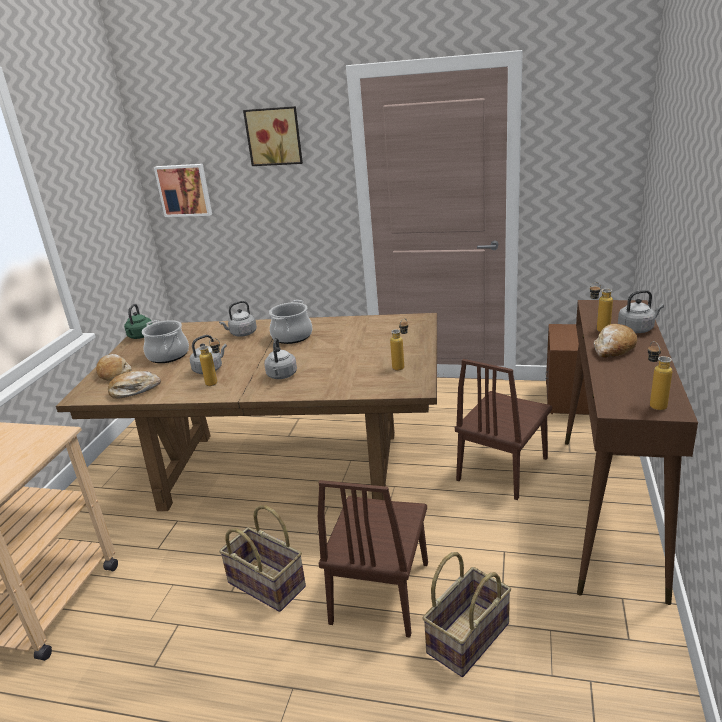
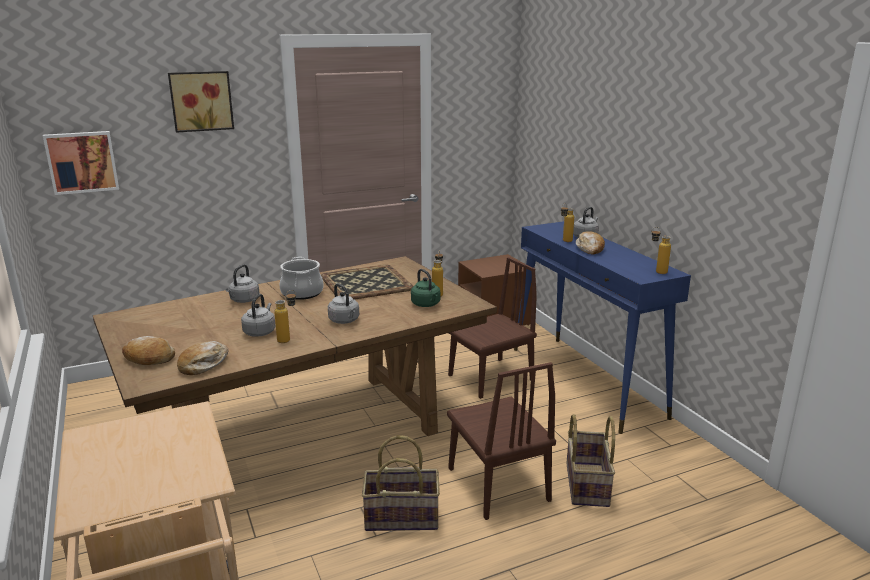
camera: 40 degrees left, 5 degrees down
green kettle [124,304,152,339] -> green kettle moved to [411,269,440,307]
cooking pot [142,320,189,363] -> none
brown chair [455,359,552,500] -> brown chair turned 120 degrees counterclockwise [448,257,537,399]
brown console table [565,300,698,605] -> blue console table [514,221,691,434]
none -> tray [321,264,413,300]

